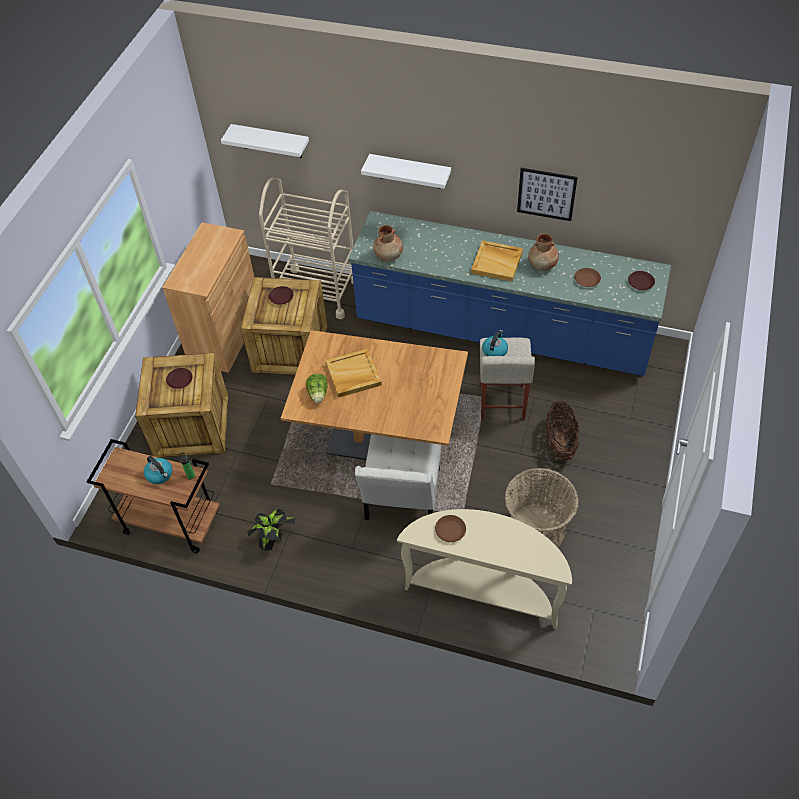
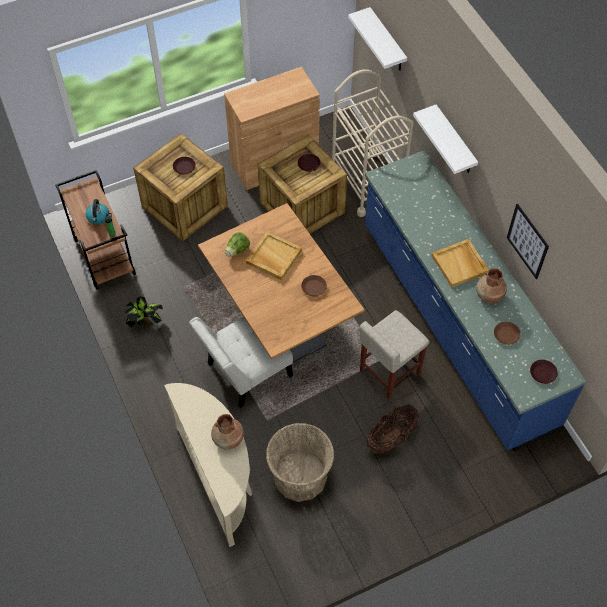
camera: 45 degrees right, 5 degrees up
brown vase [373,225,403,262] -> brown vase moved to [211,414,244,450]
brown plate [435,515,466,542] -> brown plate moved to [301,275,327,296]
kettle [482,330,508,356] -> none

